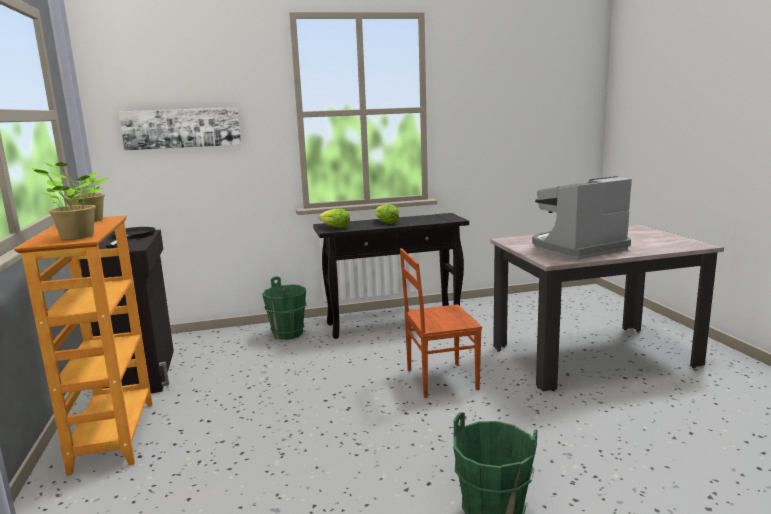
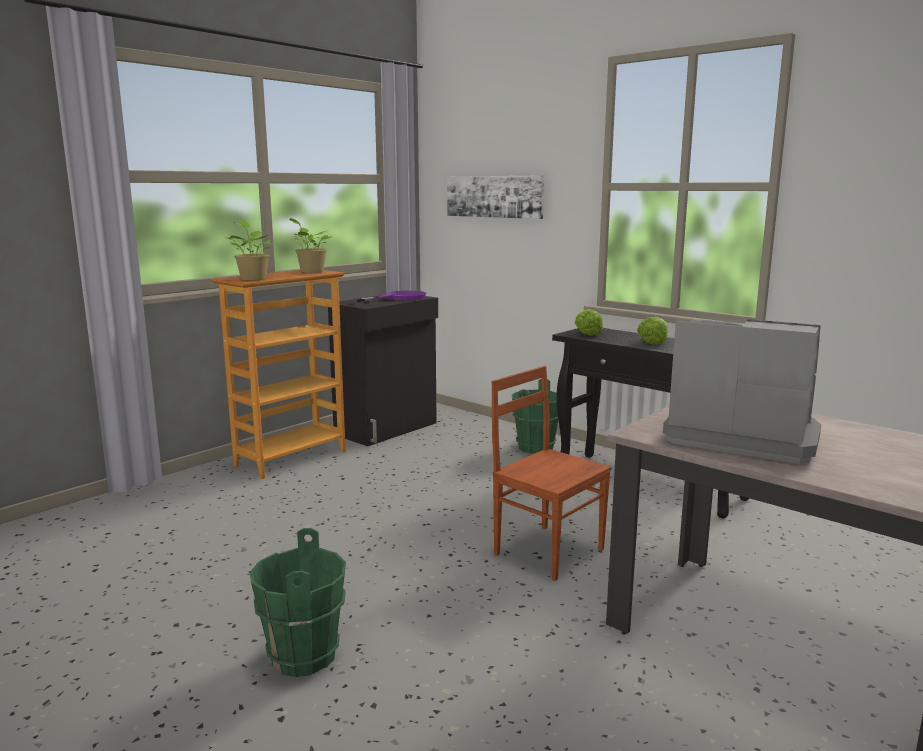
camera: 55 degrees right, 0 degrees up
black frying pan [106,227,155,248] -> purple frying pan [353,290,427,302]

